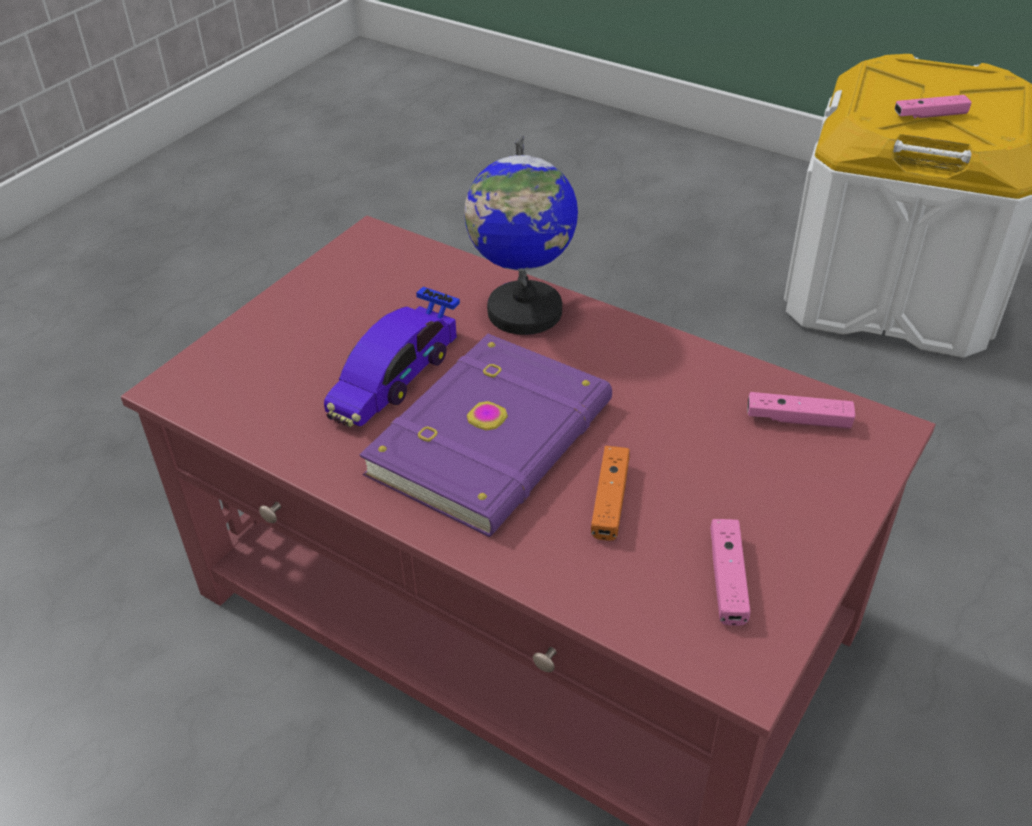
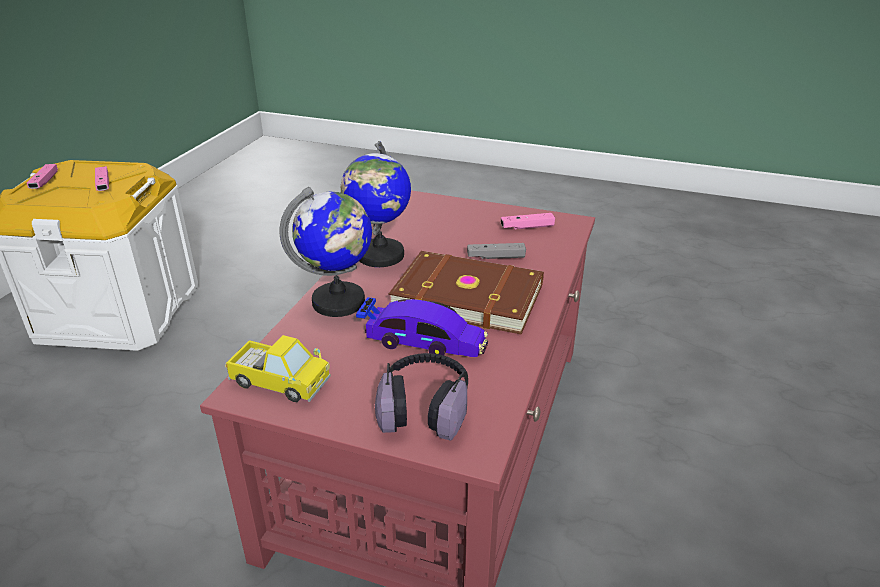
camera: 105 degrees left, 10 degrees down
purple book [359,334,612,537] -> brown book [389,251,544,334]
orange game controller [591,446,630,541] -> grey game controller [467,243,526,259]
pink game controller [748,392,855,429] -> pink game controller moved to [27,164,58,189]
none -> toy truck [225,335,331,402]
none -> globe [341,141,411,267]
none -> headphones [375,353,468,441]

